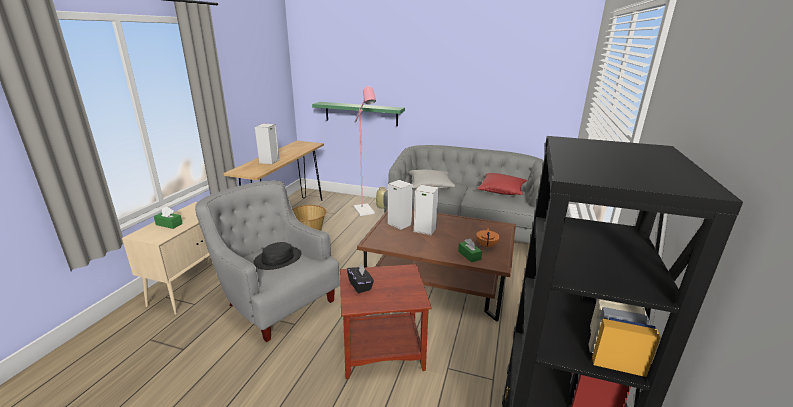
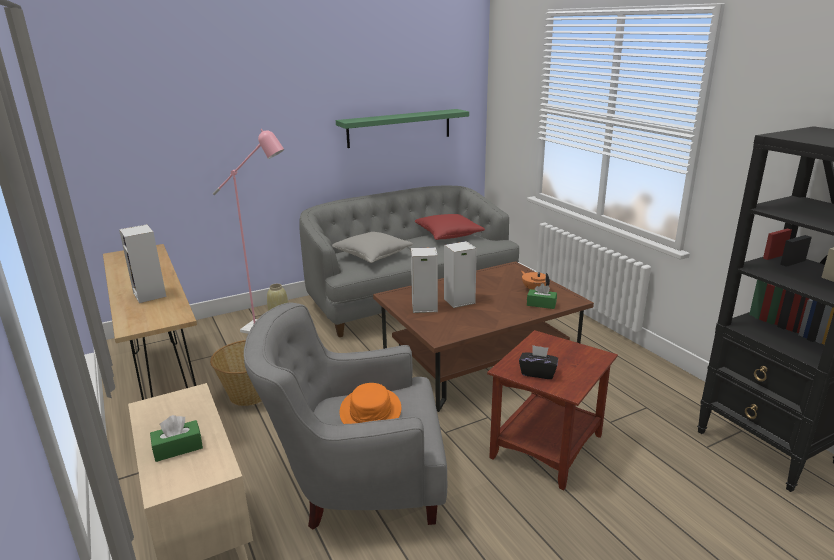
camera: 45 degrees left, 0 degrees up
black hat [253,242,301,270] -> orange hat [339,383,401,424]
green shelf [312,102,405,126] -> green shelf moved to [336,109,469,148]

